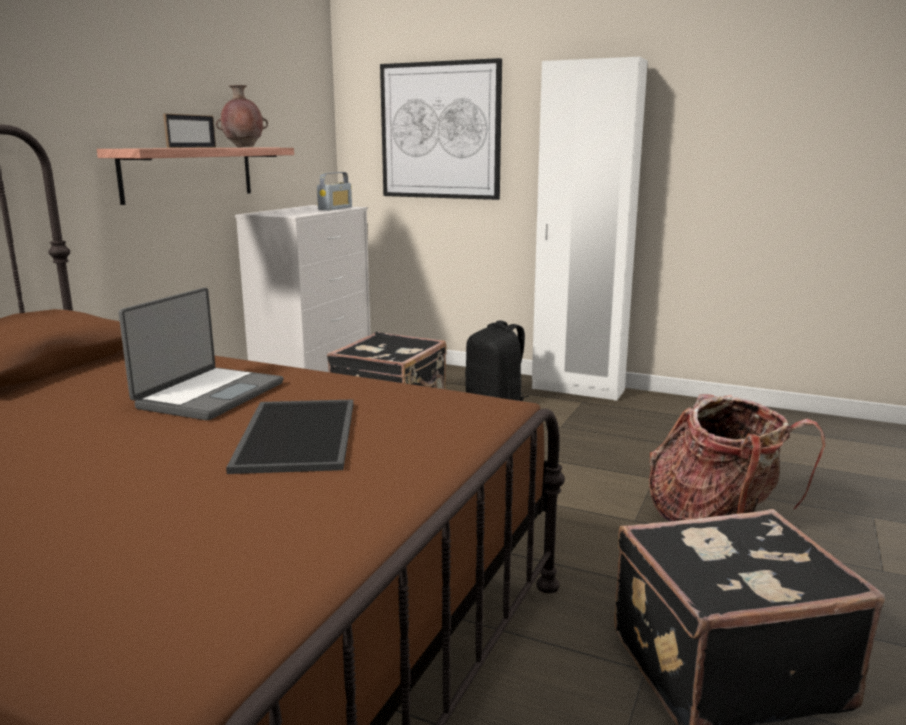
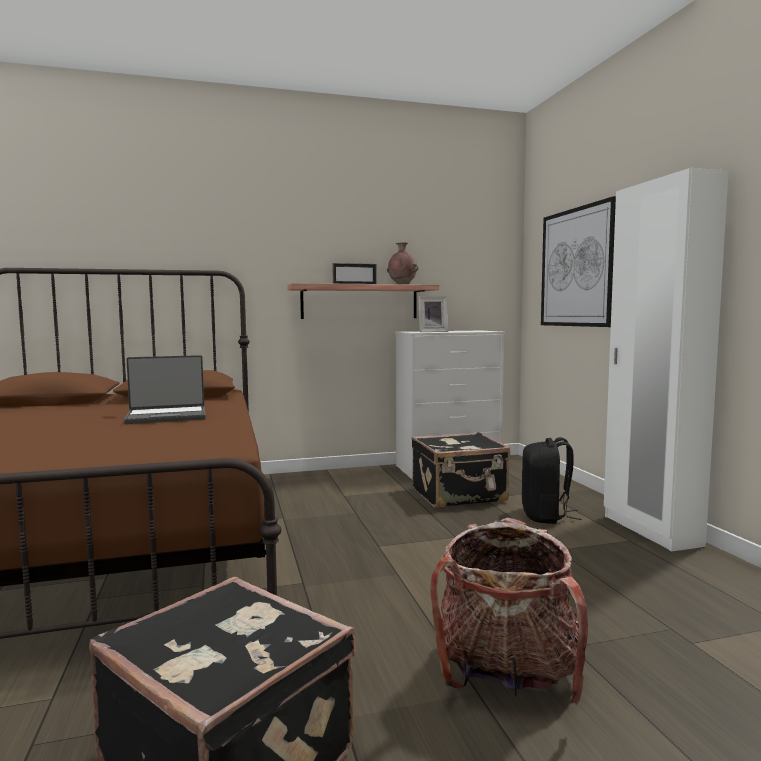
camera: 50 degrees right, 10 degrees down
tray [226,399,353,474] -> none
radio [317,172,352,210] -> none
none -> picture frame [418,296,448,332]

